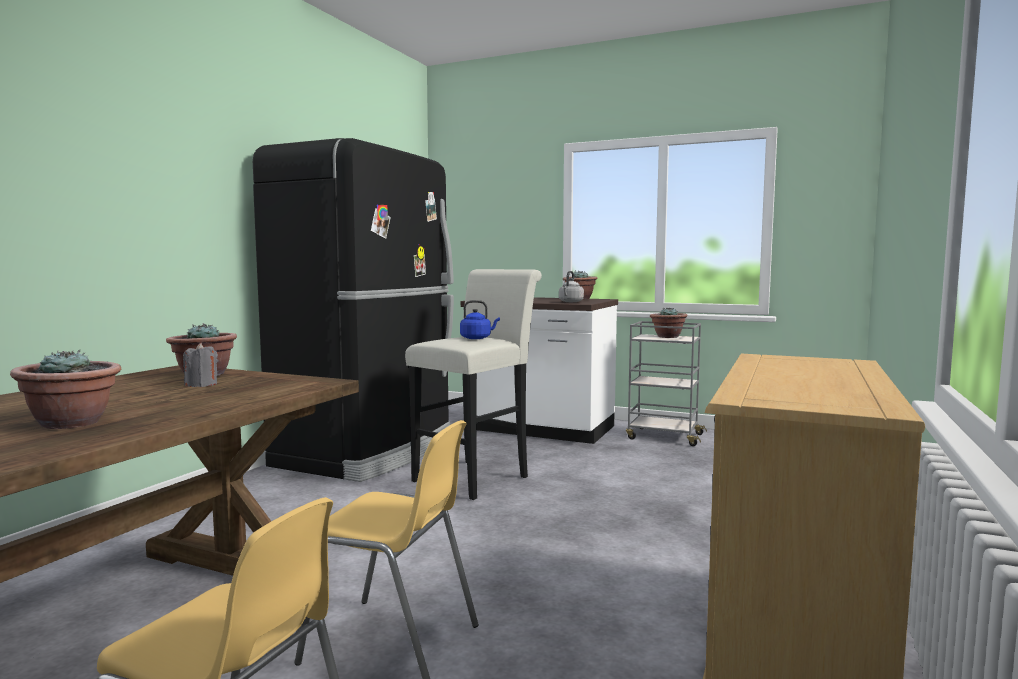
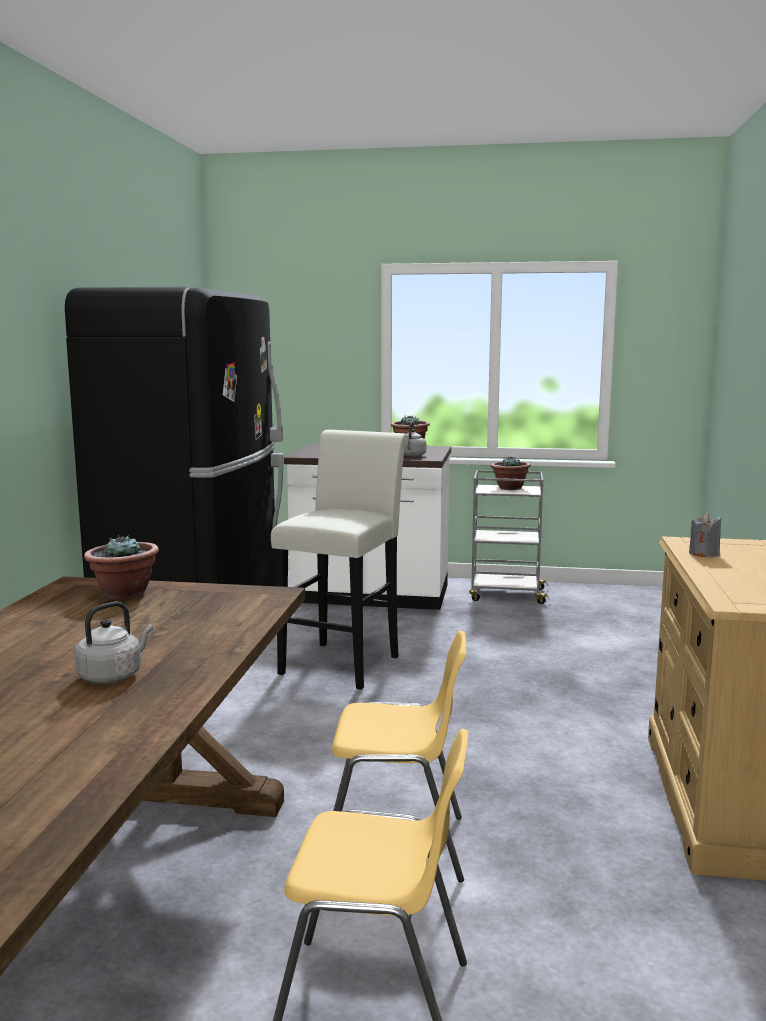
camera: 15 degrees left, 5 degrees up
potted plant [10,350,121,429] -> grey kettle [74,601,153,683]
grey candle [183,342,218,387] -> grey candle moved to [689,513,721,557]
blue kettle [460,300,500,339] -> none

